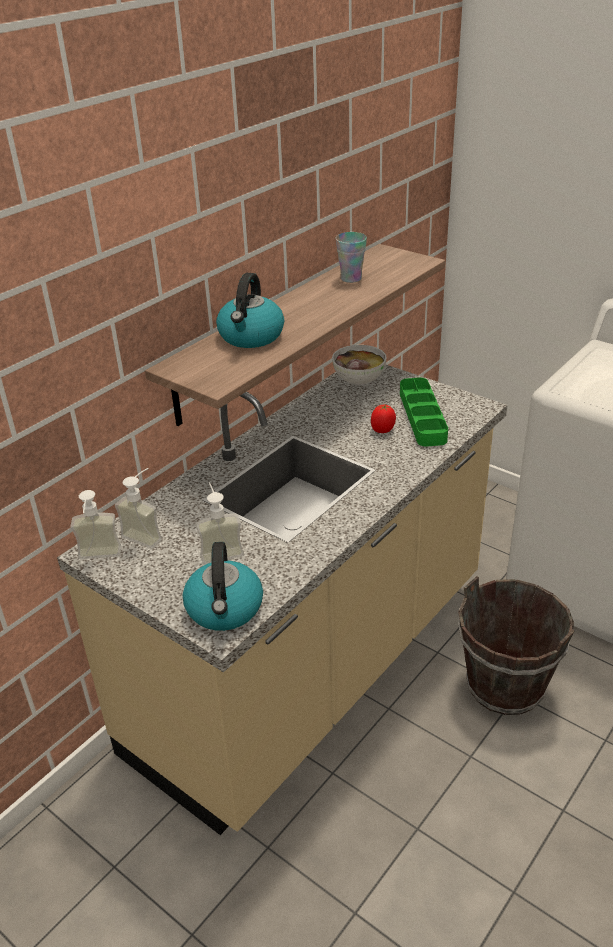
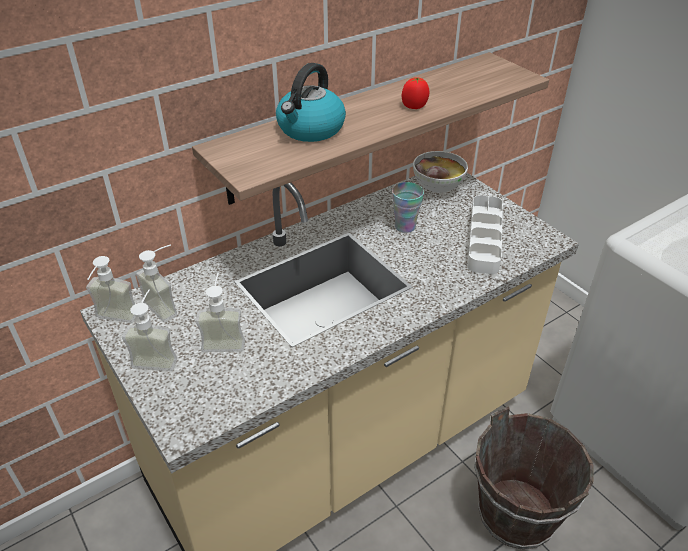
camera: 15 degrees right, 5 degrees up
kettle [183,542,263,631] -> none
cup [336,232,367,283] -> cup moved to [392,182,424,233]
tomato [371,405,396,433] -> tomato moved to [402,77,430,109]
green tray [400,378,448,447] -> white tray [467,195,503,274]
none -> soap dispenser [122,290,177,371]

